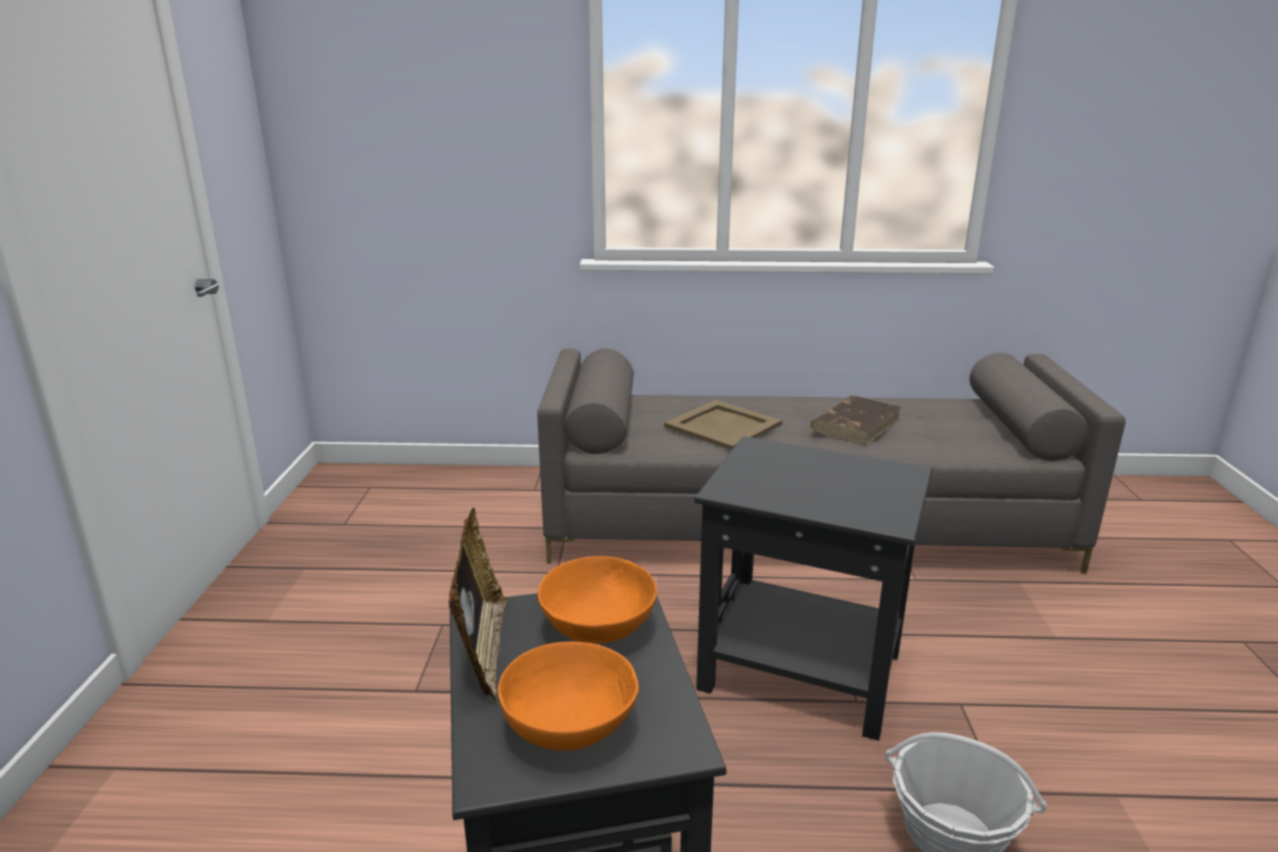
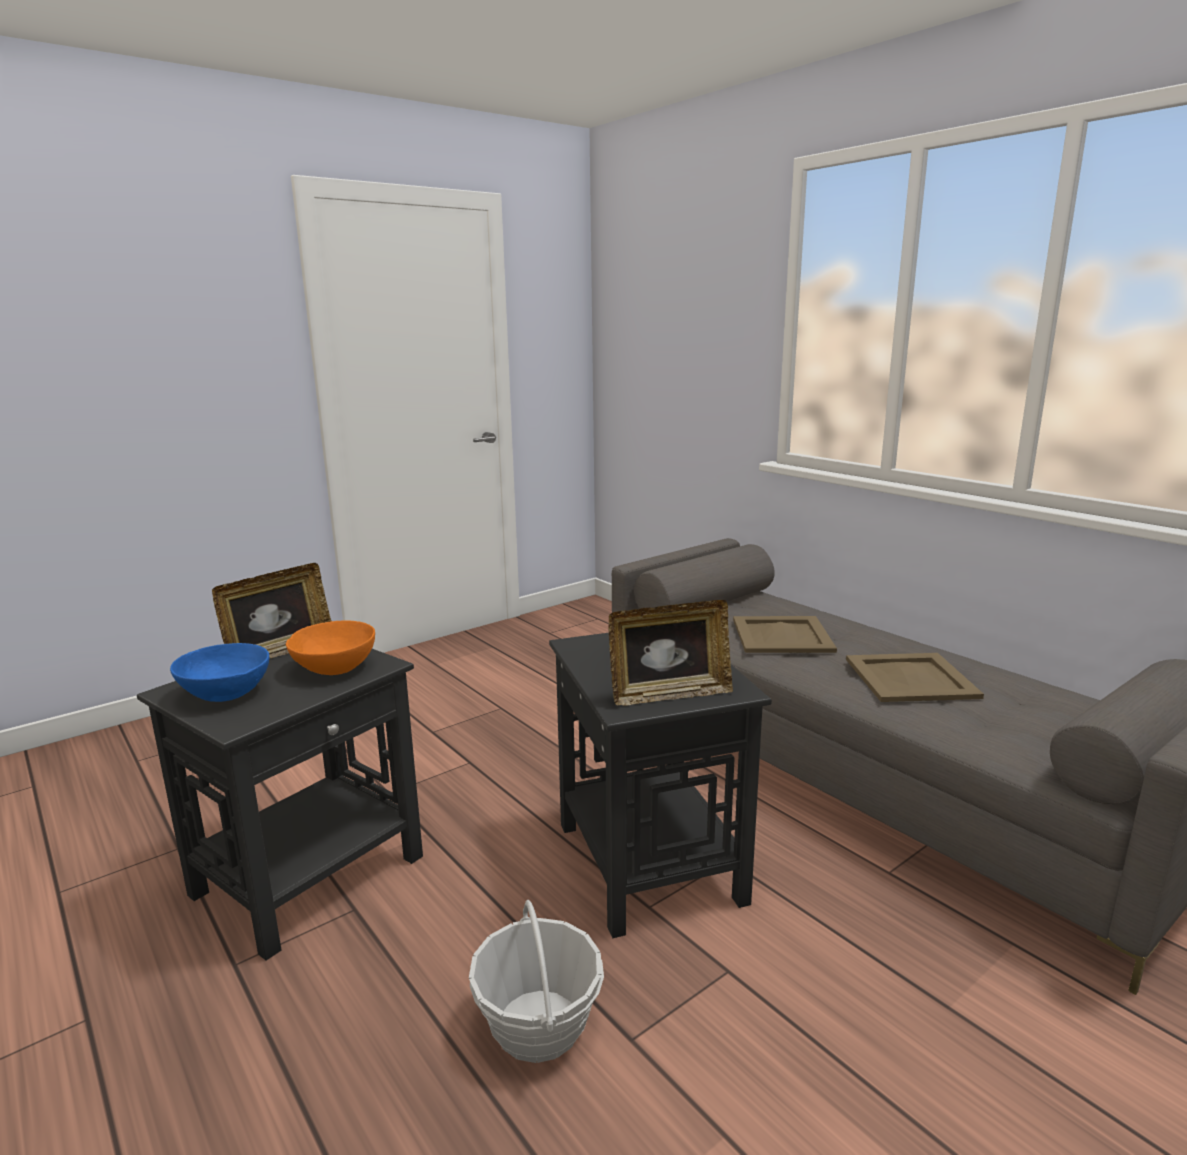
camera: 50 degrees right, 5 degrees down
orange bowl [498,642,639,751] -> blue bowl [170,643,269,702]
brown book [811,395,902,446] -> beige tray [846,653,984,702]
none -> picture frame [608,600,733,706]

